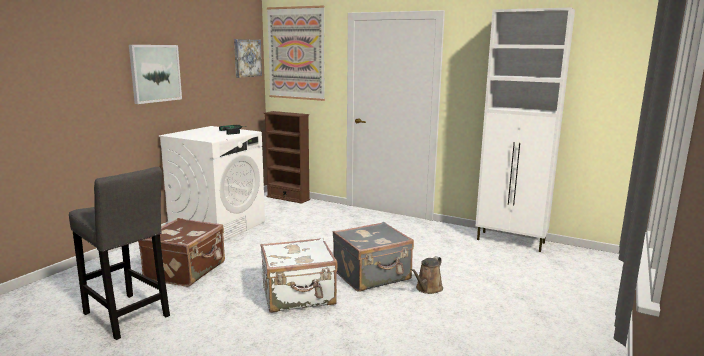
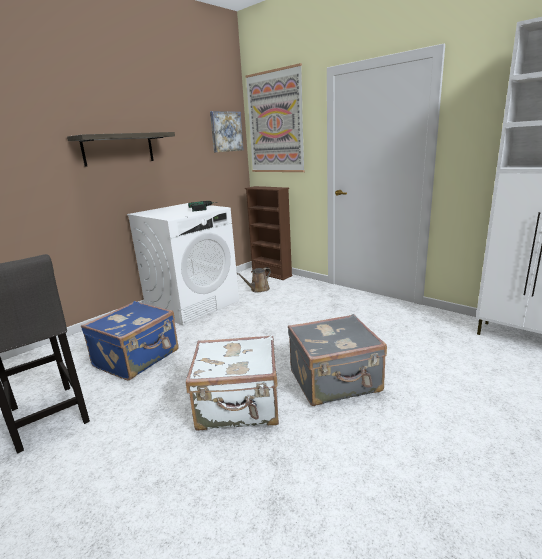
camera: 15 degrees right, 5 degrees up
picture [129,45,182,104] -> shelf [67,132,175,167]
brown suitcase [138,218,225,287] -> blue suitcase [81,301,178,381]
brown watering can [411,256,443,294] -> brown watering can moved to [237,268,271,292]

